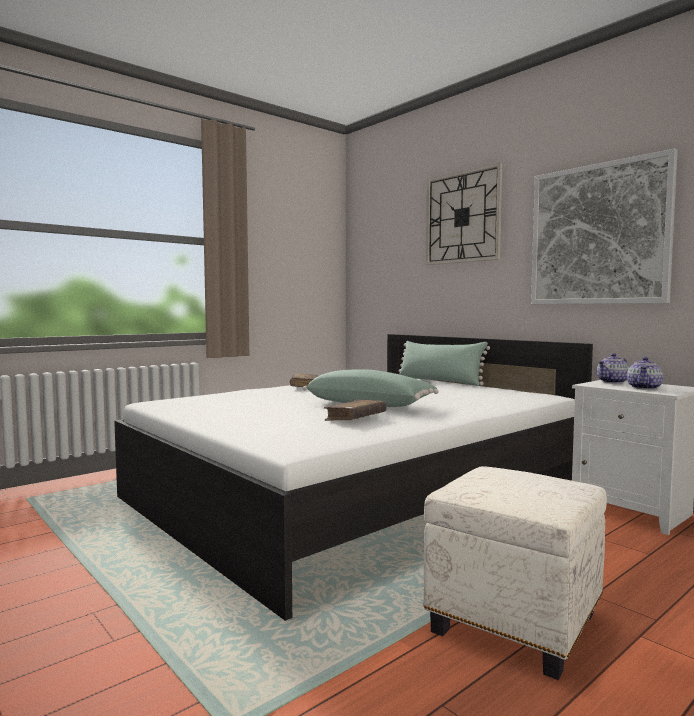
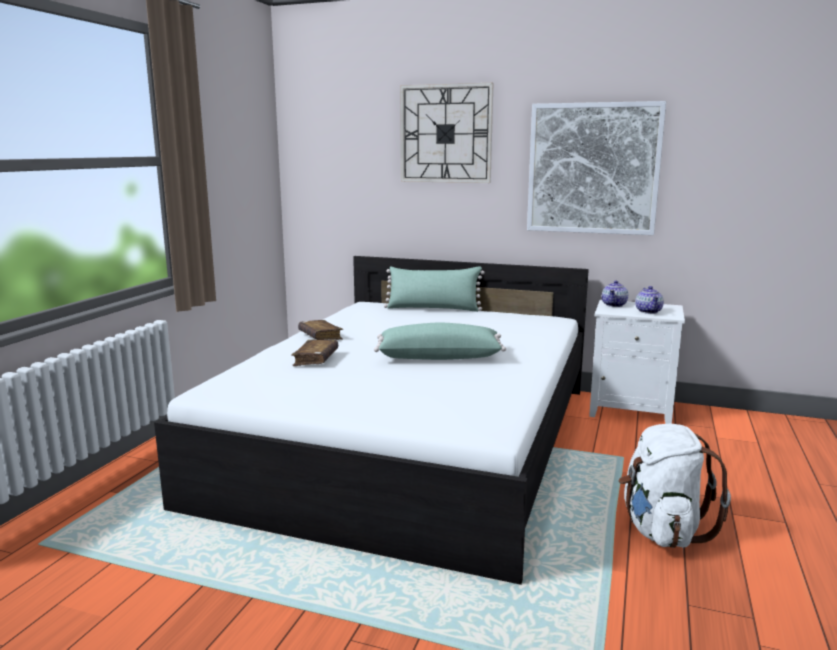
camera: 30 degrees left, 10 degrees up
brown book [324,399,387,421] -> brown book moved to [291,340,338,366]
white ottoman [423,466,607,680] -> white backpack [619,423,731,548]

